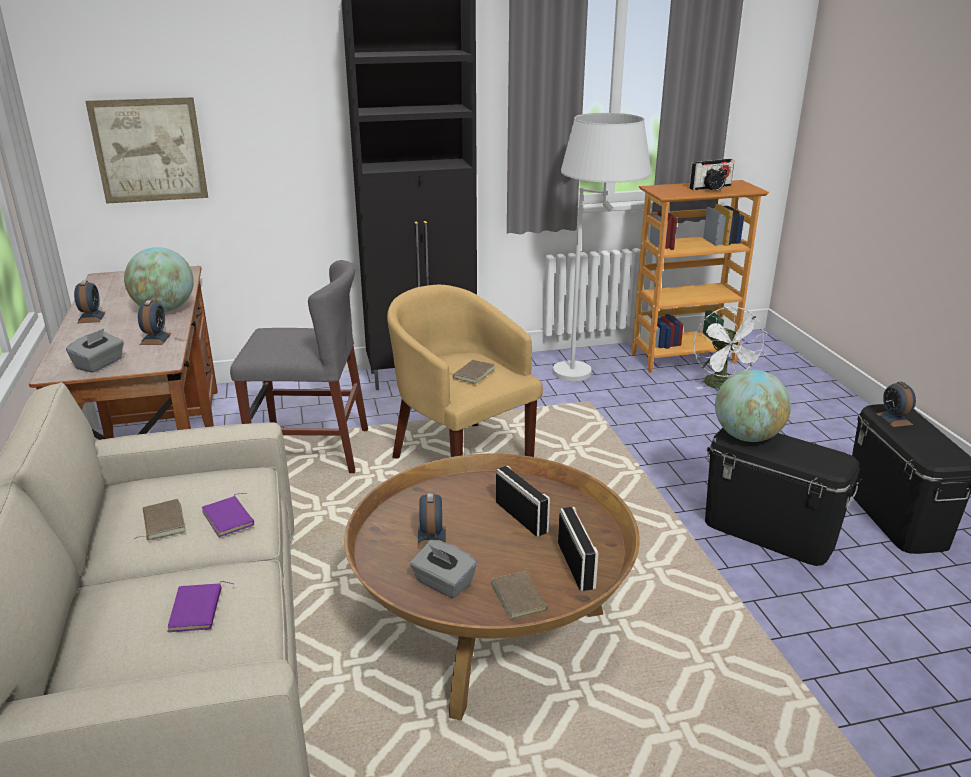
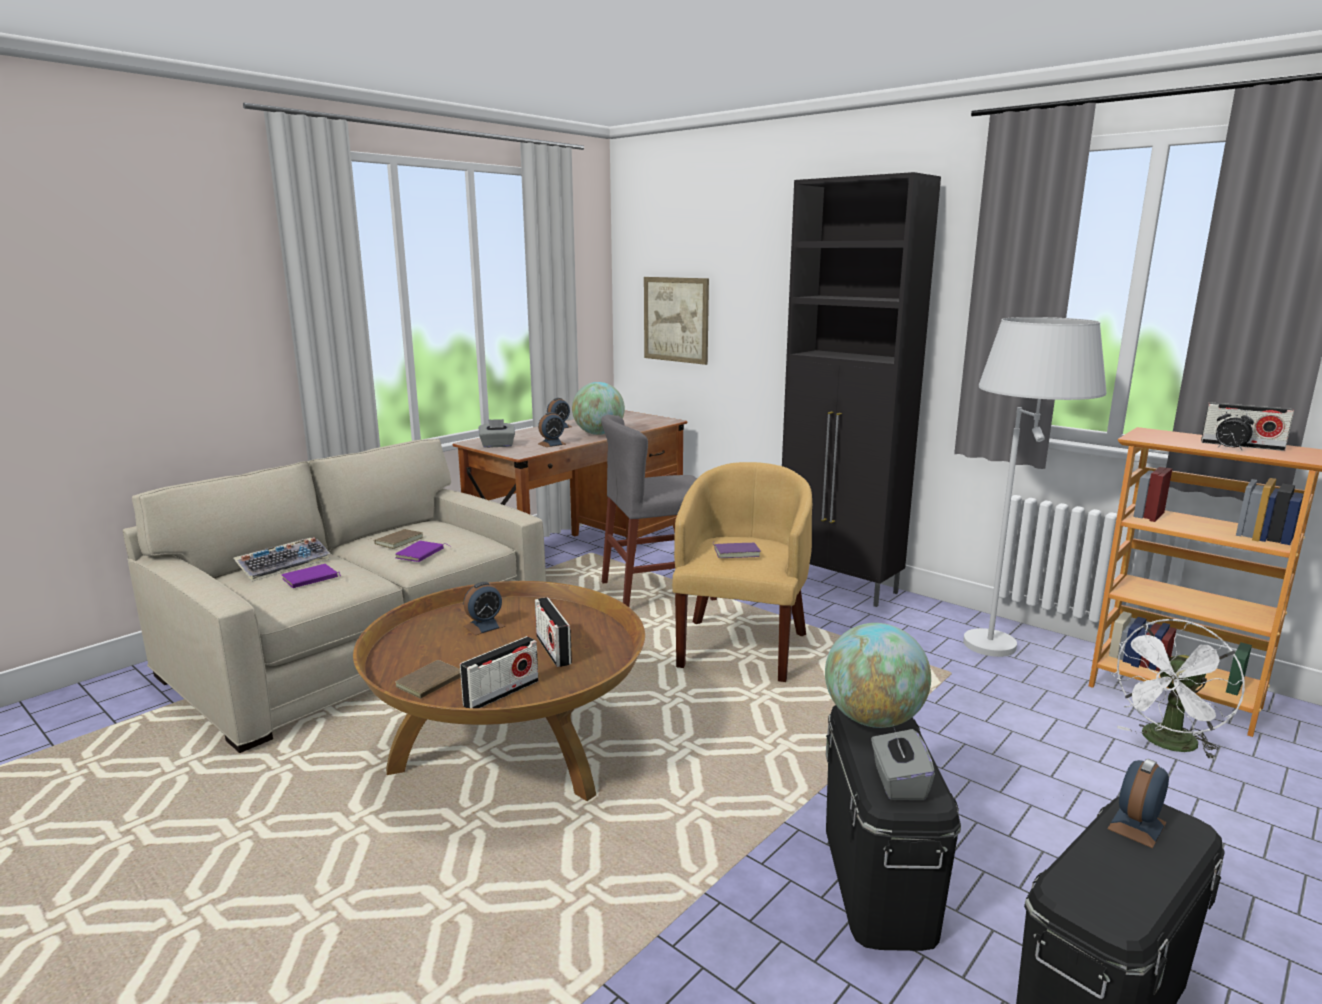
camera: 55 degrees right, 10 degrees down
grey chair [230,260,368,473] -> grey chair turned 105 degrees clockwise [601,415,717,607]
grey tissue box [410,540,477,598] -> grey tissue box moved to [871,725,935,800]
brown book [450,360,495,384] -> purple book [713,542,761,558]
radio [496,465,550,537] -> radio turned 135 degrees clockwise [535,597,572,667]
none -> keyboard [233,537,330,581]

